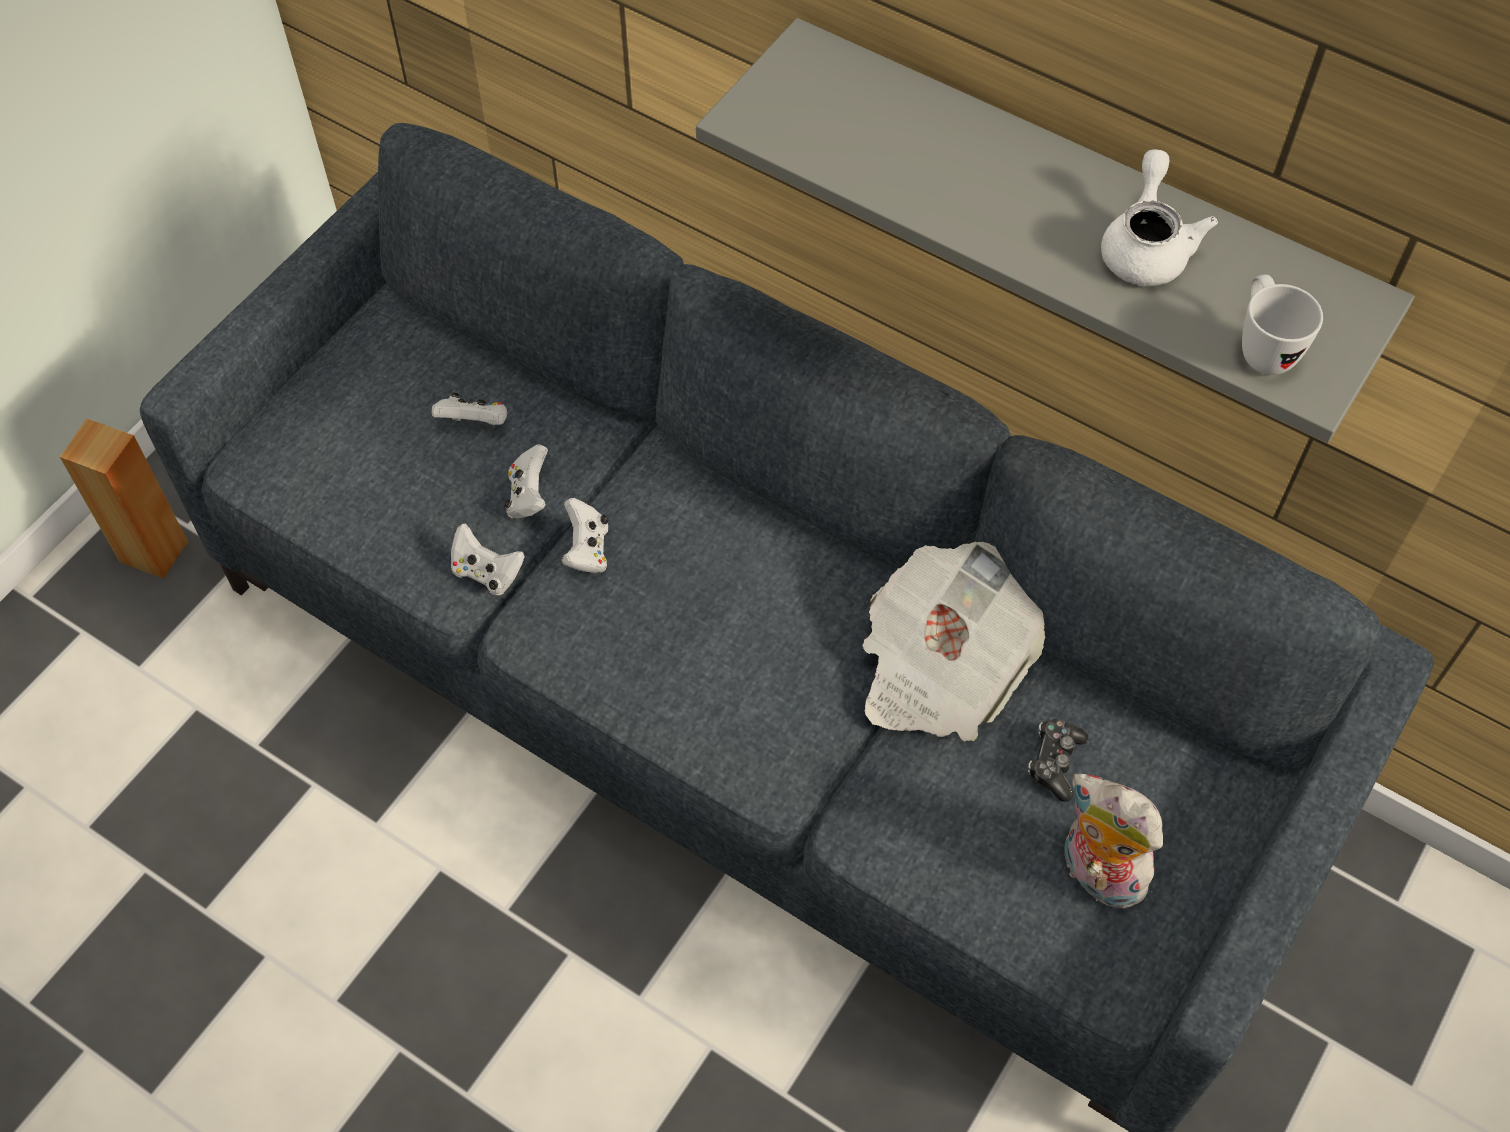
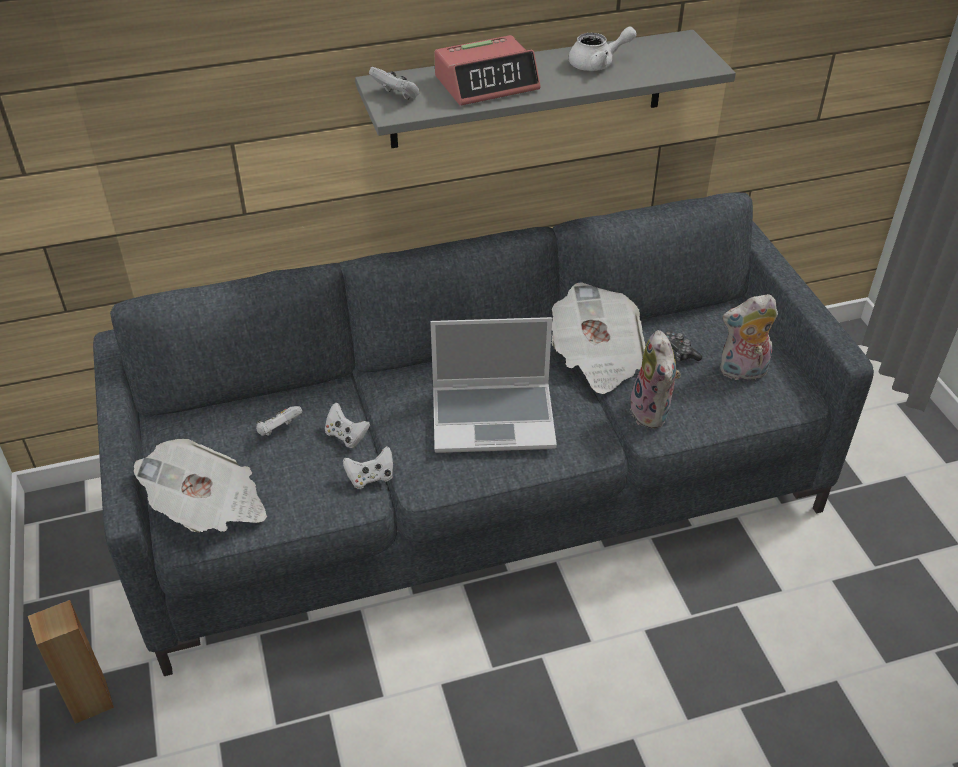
camera: 50 degrees left, 15 degrees down
white game controller [561,498,609,573] -> white game controller moved to [369,67,419,100]
white teapot [1101,149,1218,286] -> white teapot turned 120 degrees clockwise [569,26,637,71]
white mug [1242,274,1323,375] -> none
none -> newspaper [134,439,267,533]
none -> laptop [430,317,557,453]
none -> alarm clock [434,35,541,106]
none -> plush toy [630,330,681,428]

